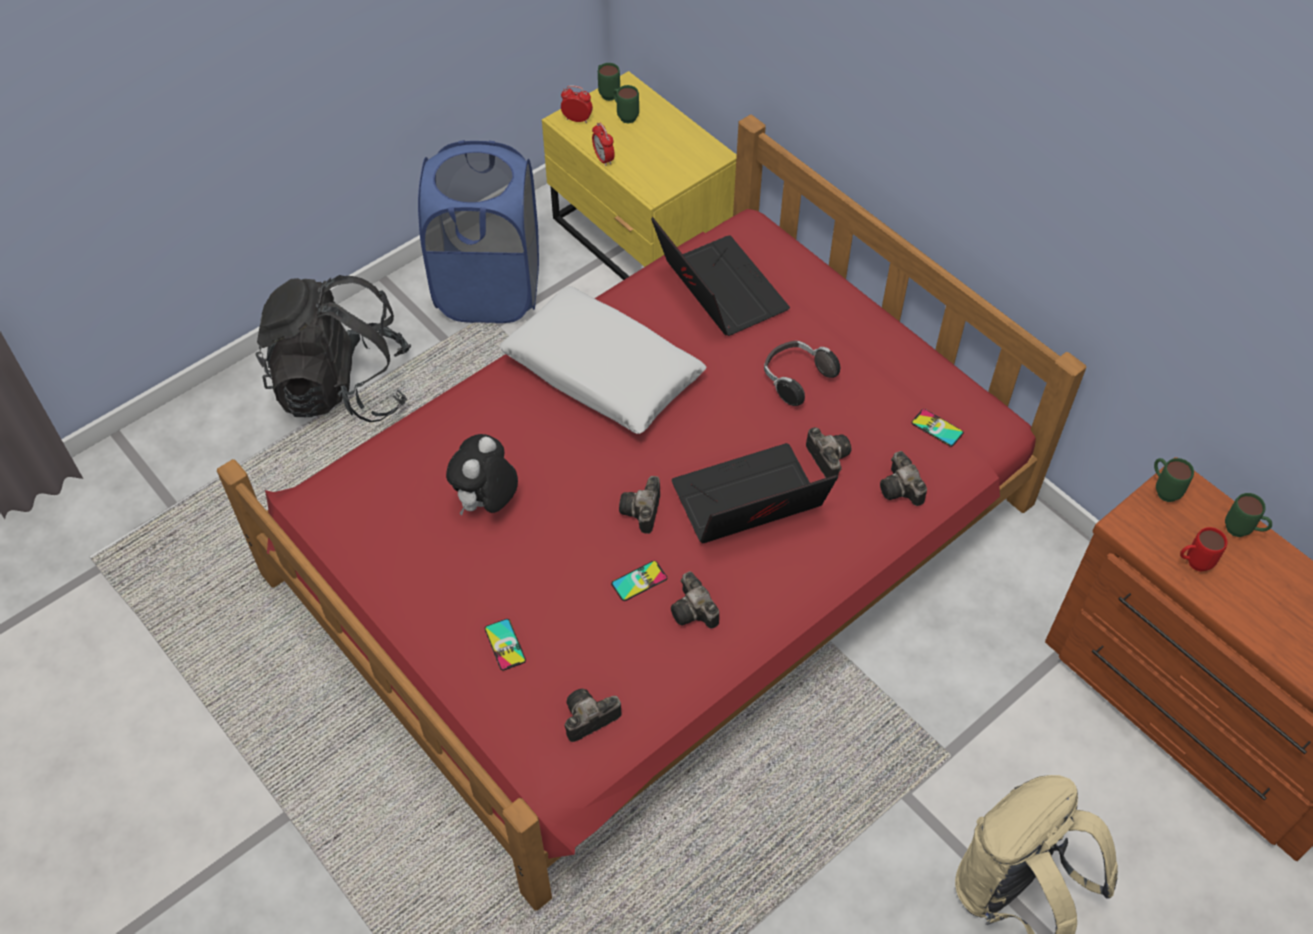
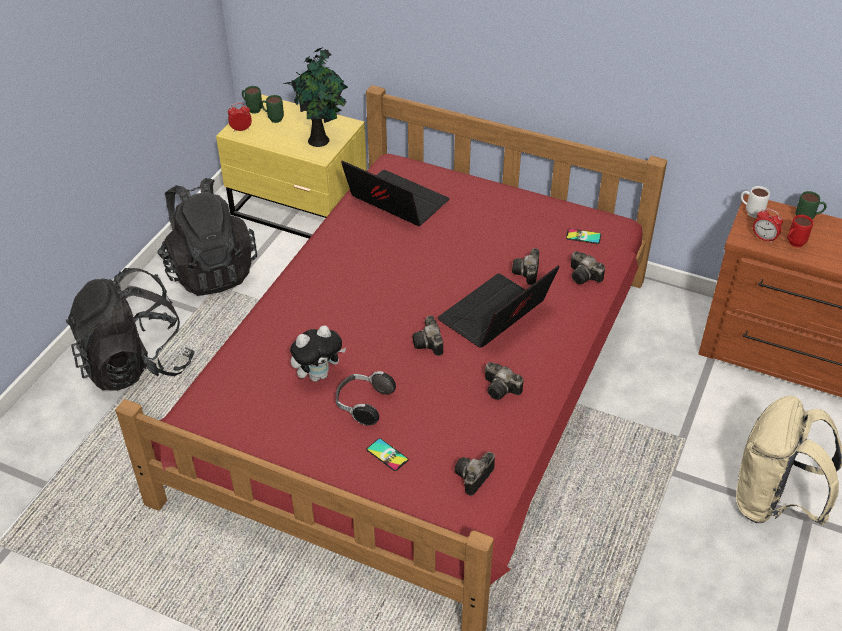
camera: 25 degrees left, 10 degrees down
blue laundry basket [418,140,539,323] -> black backpack [157,178,257,296]
plush toy [446,434,518,515] -> plush toy turned 120 degrees counterclockwise [290,325,346,382]
white pillow [500,286,706,434] -> none
alarm clock [592,123,615,166] -> alarm clock moved to [753,208,783,243]
phone [611,561,667,601] -> none
headphones [764,341,840,406] -> headphones moved to [336,371,396,426]
camera [806,427,852,479] -> camera turned 120 degrees counterclockwise [512,248,539,285]
green mug [1154,458,1194,502] -> white mug [741,186,770,218]
none -> potted plant [283,47,348,147]

